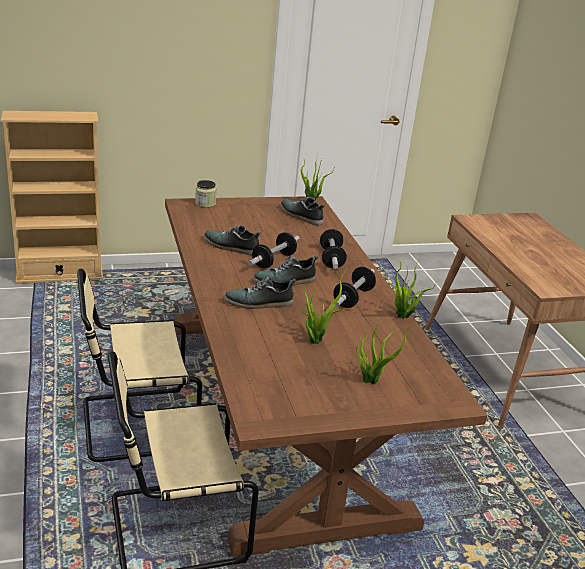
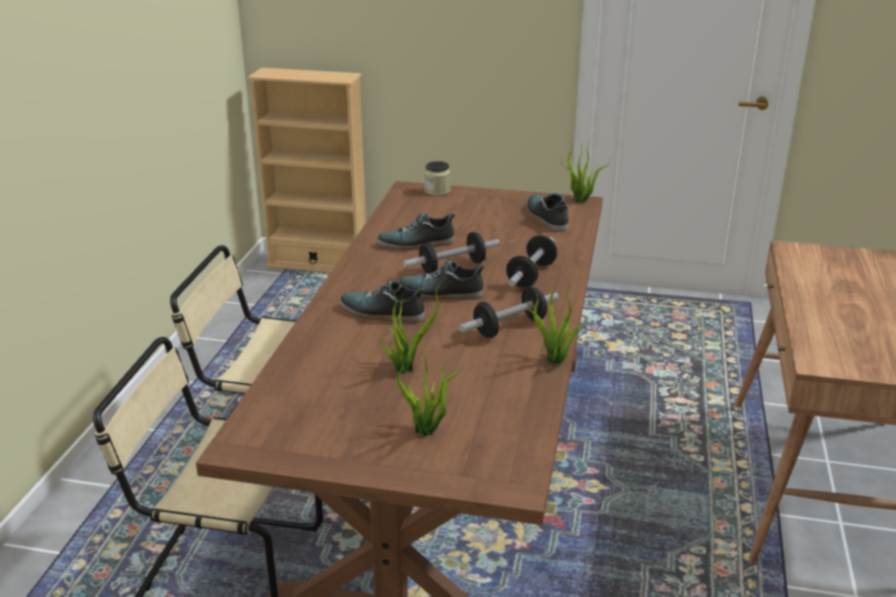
camera: 30 degrees right, 0 degrees up
shoe [204,225,261,255] -> shoe turned 60 degrees counterclockwise [377,213,455,250]

